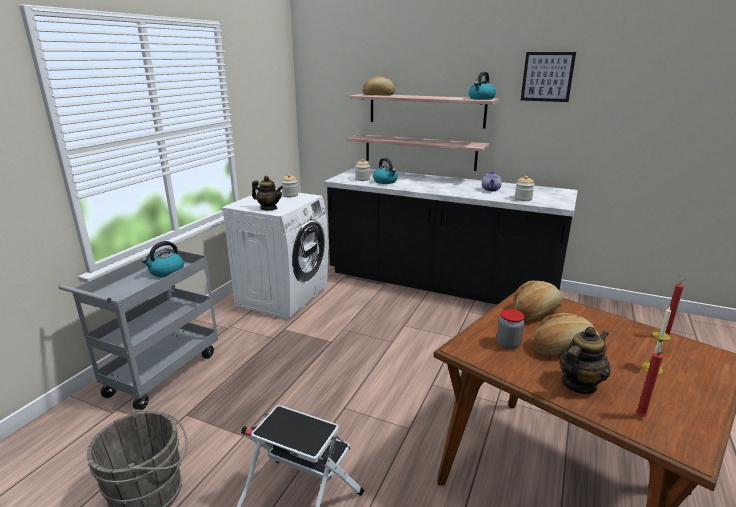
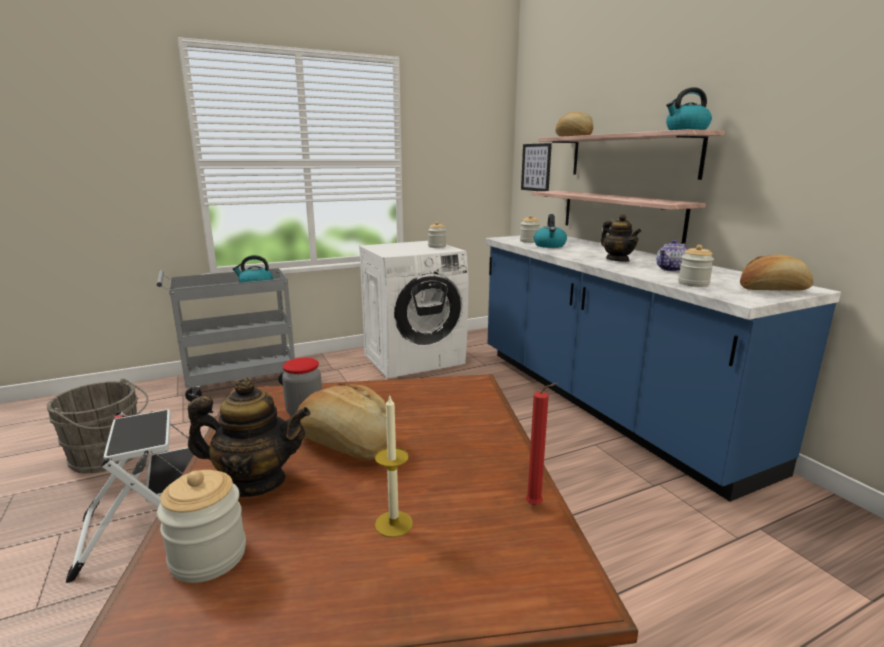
camera: 40 degrees right, 5 degrees down
teapot [252,176,283,210] -> teapot moved to [600,214,641,262]
black counter [324,168,578,305] -> blue counter [485,236,841,502]
bread [513,281,563,320] -> bread moved to [740,254,814,291]
picture [521,52,576,102] -> picture moved to [521,143,552,191]
red candle [636,352,664,417] -> jar [157,470,246,583]

